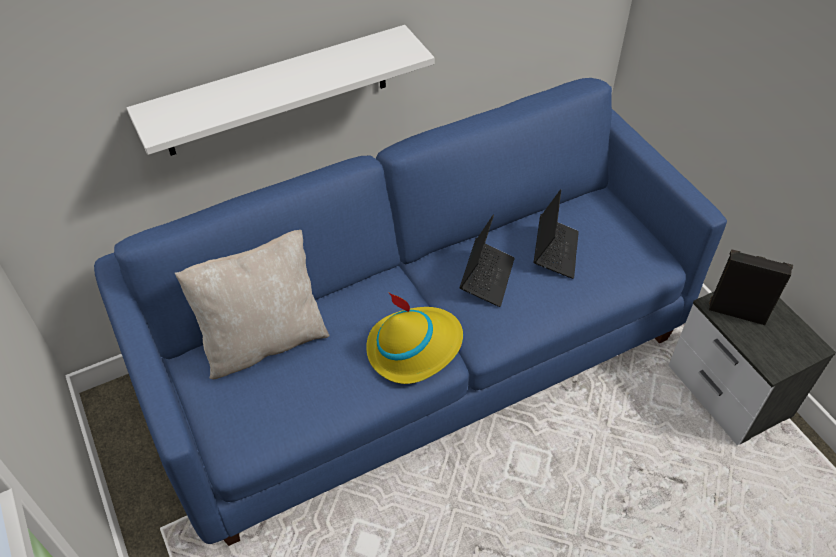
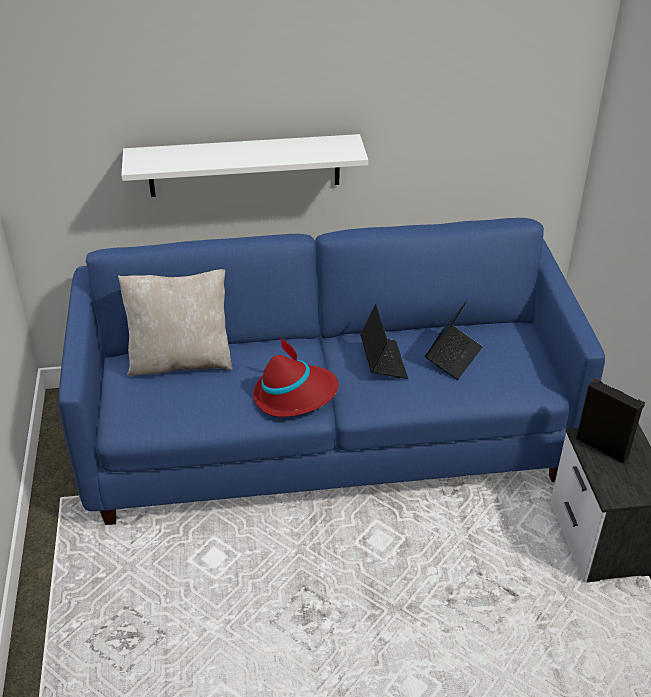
camera: 20 degrees right, 10 degrees down
yellow hat [366,292,463,384] -> red hat [253,336,339,417]
laptop [459,214,515,307] -> laptop turned 45 degrees counterclockwise [360,304,408,379]

